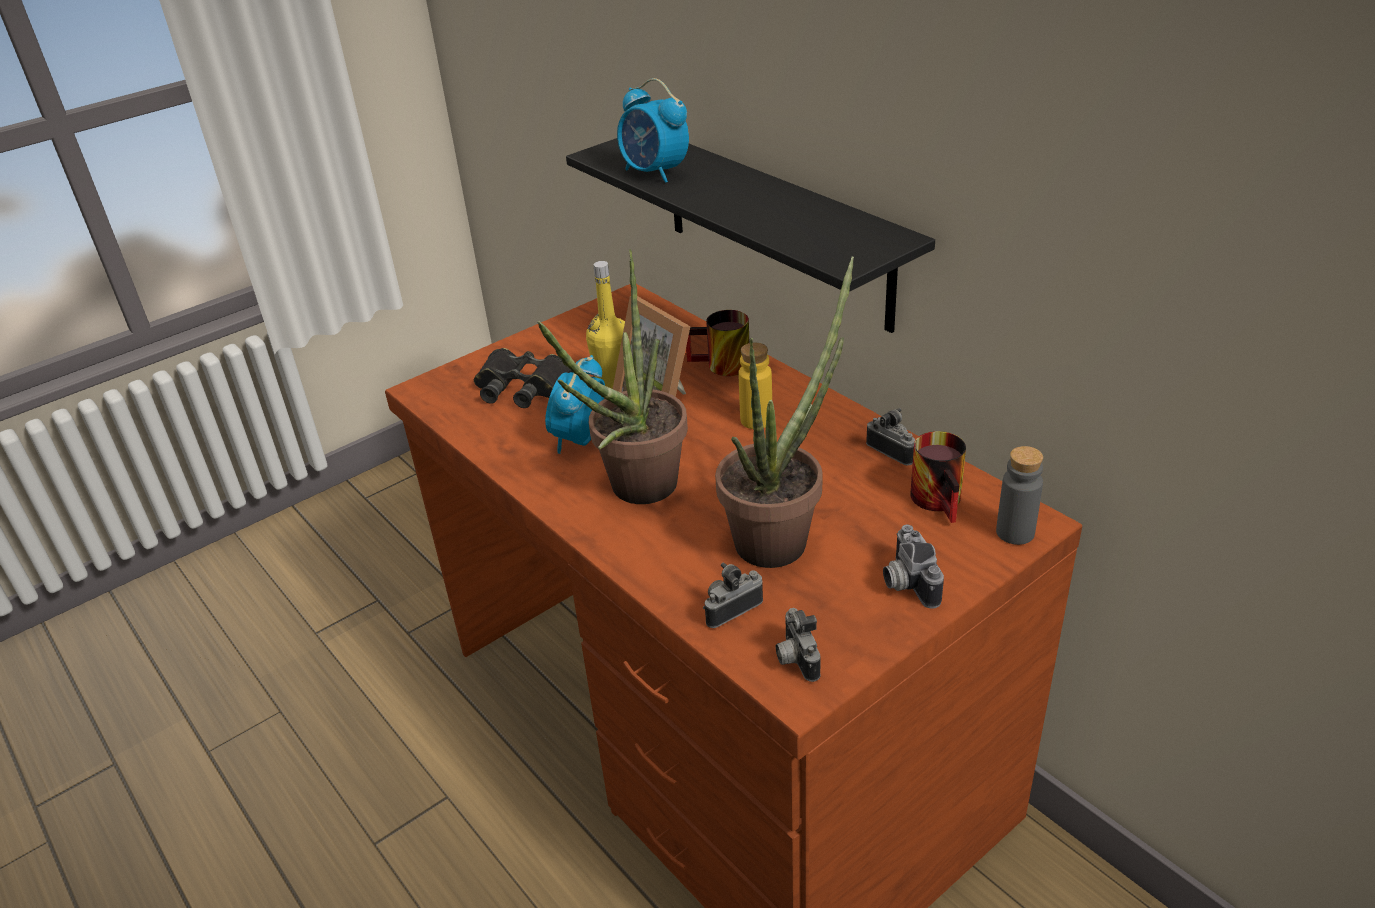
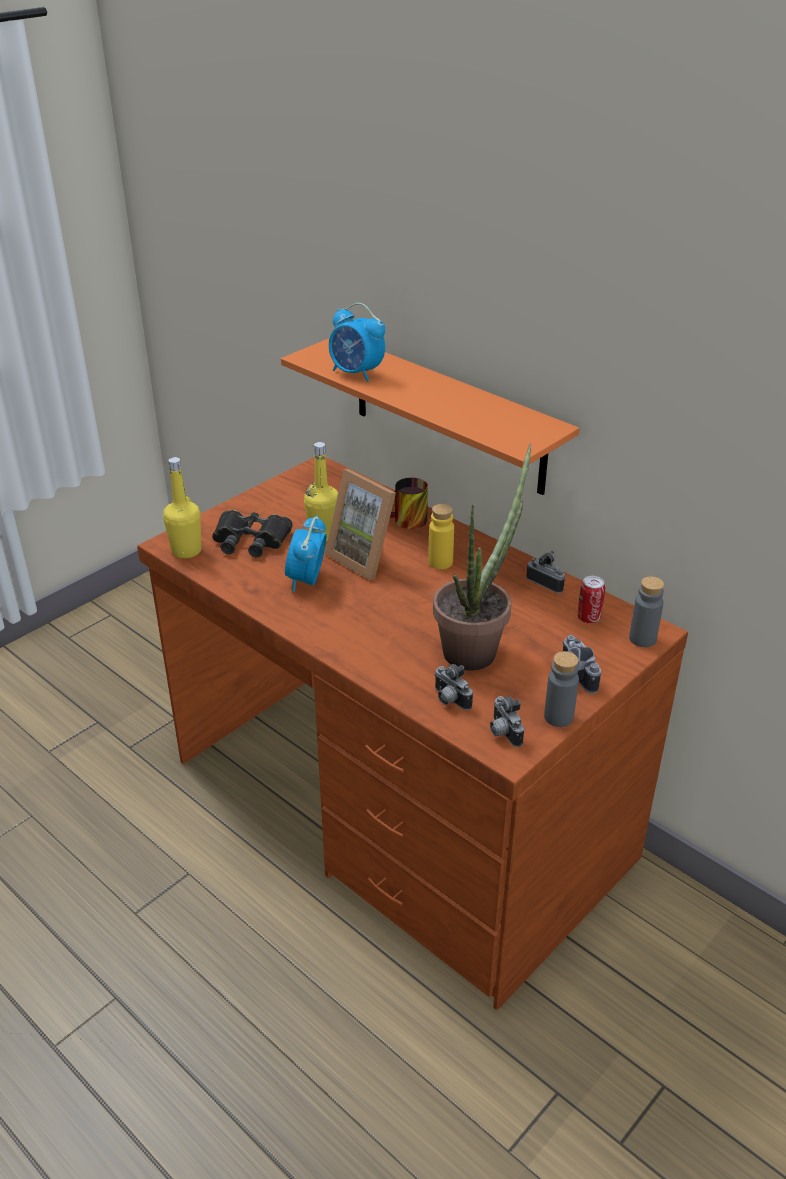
camera: 10 degrees left, 0 degrees up
potted plant [538,249,688,504] -> none
black shelf [566,138,935,333] -> orange shelf [281,338,579,495]
camera [703,562,763,628] -> camera turned 90 degrees counterclockwise [434,664,473,710]
mug [910,431,966,523] -> can [578,576,605,623]
none -> yellow bottle [163,457,201,559]
none -> grey bottle [544,651,579,727]

